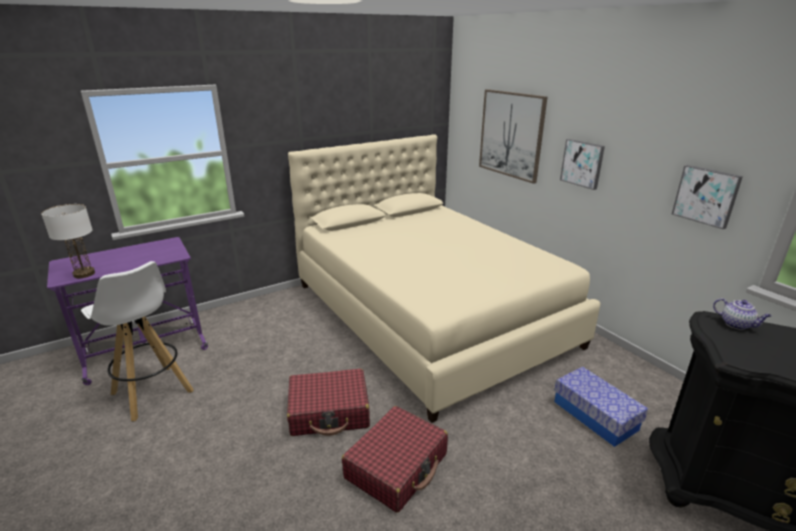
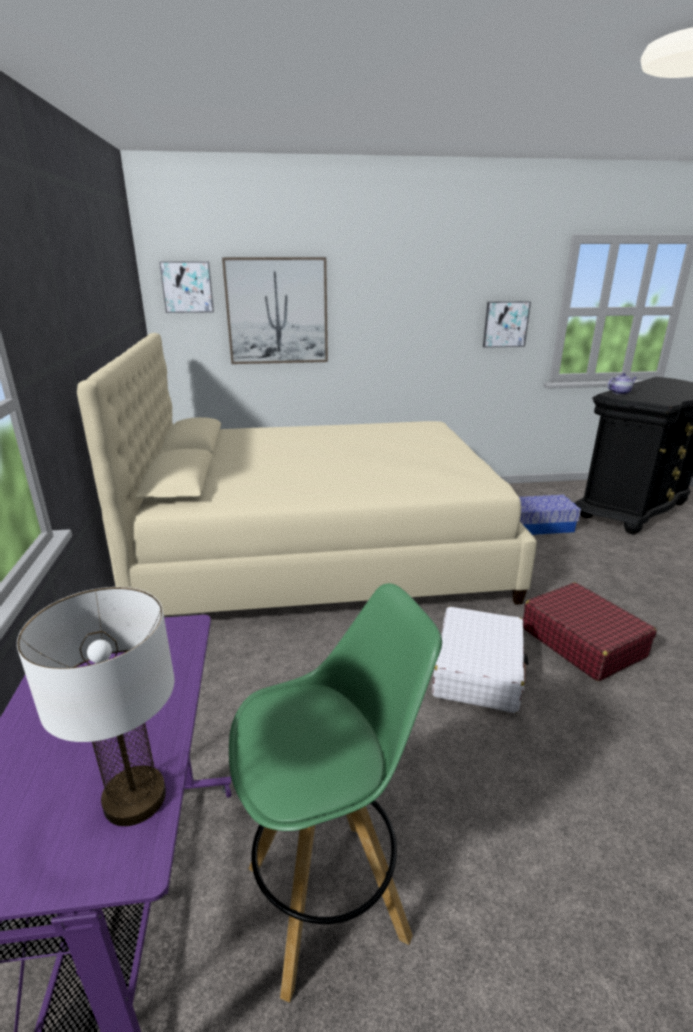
camera: 65 degrees left, 0 degrees up
white stool [81,261,194,421] -> green stool [229,583,442,1002]
red suitcase [287,369,370,436] -> white suitcase [432,607,529,713]
picture [560,139,605,190] -> picture moved to [159,261,214,313]

